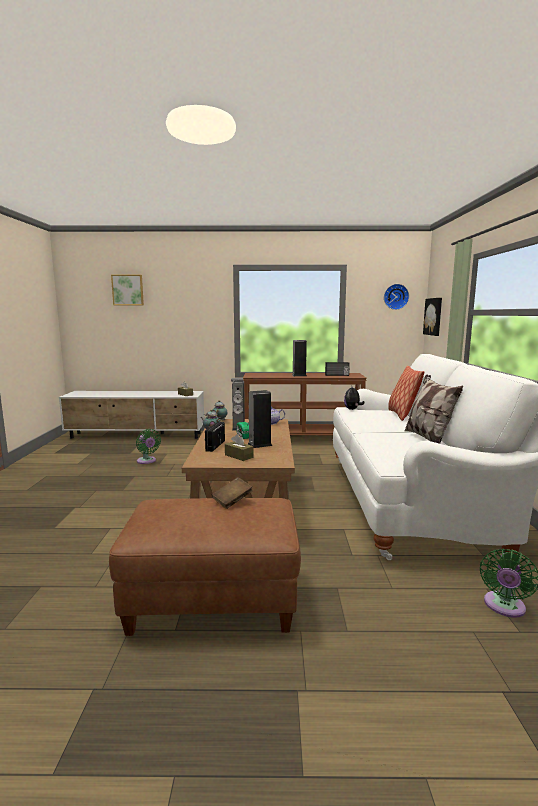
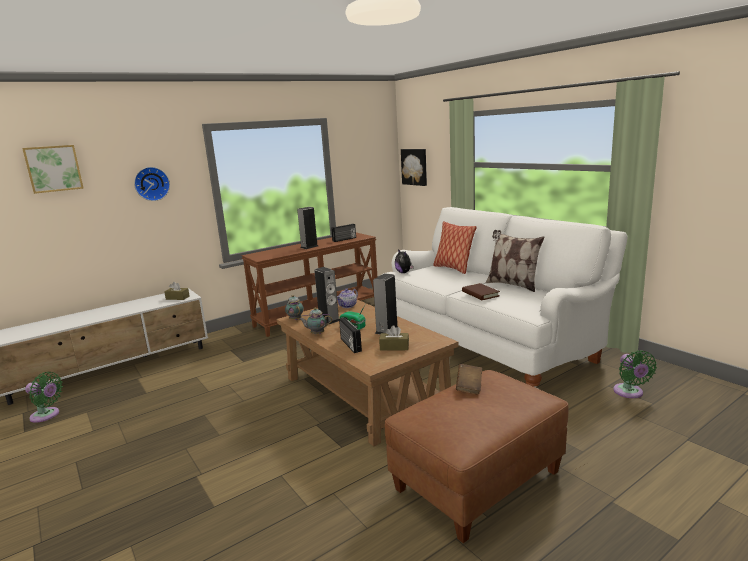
camera: 35 degrees left, 5 degrees up
green fan [136,429,161,464] -> green fan moved to [25,372,63,423]
wall clock [384,284,409,310] -> wall clock moved to [134,167,170,201]
none -> brown book [462,283,500,300]

